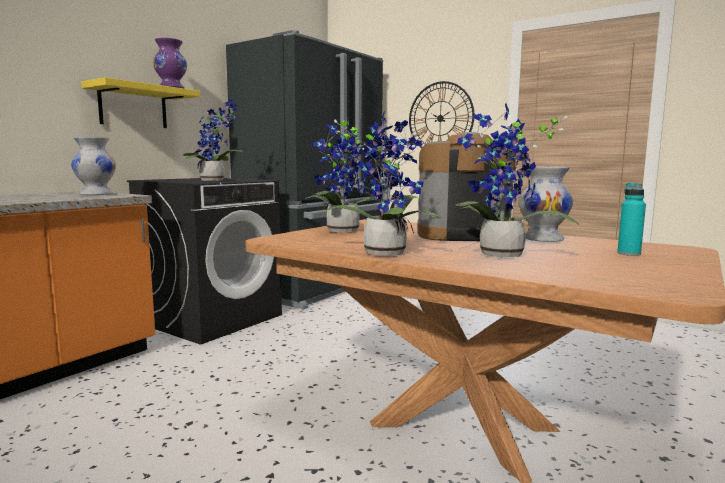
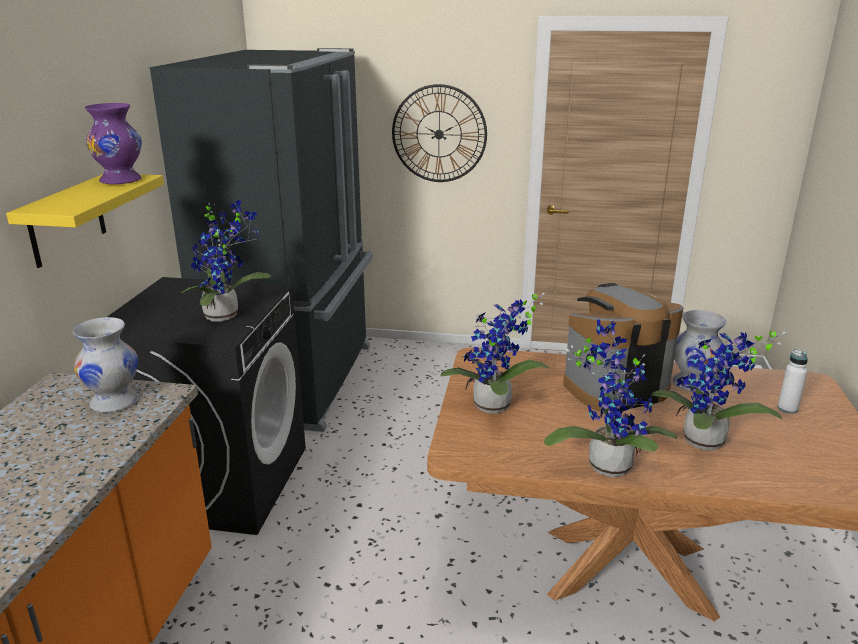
camera: 25 degrees left, 15 degrees up
turquoise bottle [617,183,646,256] -> white bottle [777,349,808,414]

